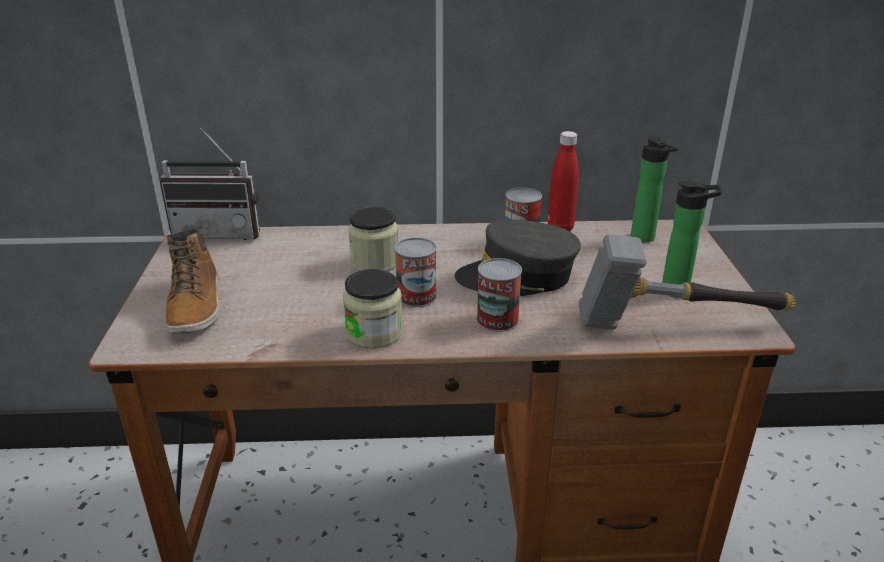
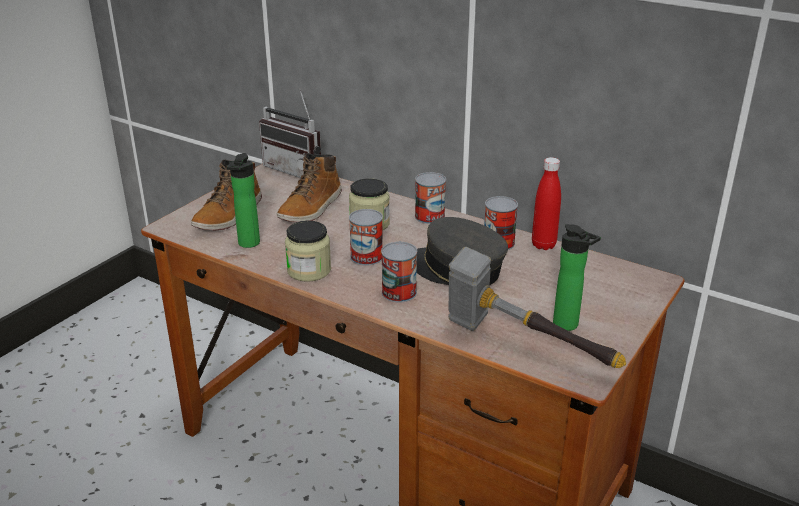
camera: 35 degrees right, 0 degrees up
bottle [631,136,678,242] -> bottle moved to [227,153,260,248]
none -> boot [277,153,342,222]
none -> can [415,172,446,224]

